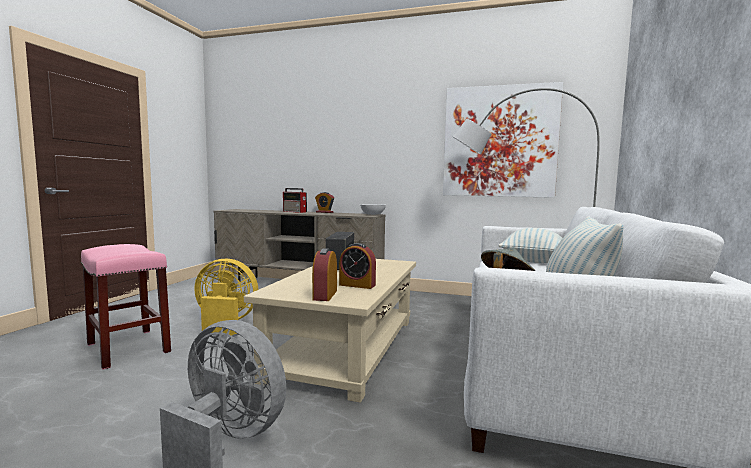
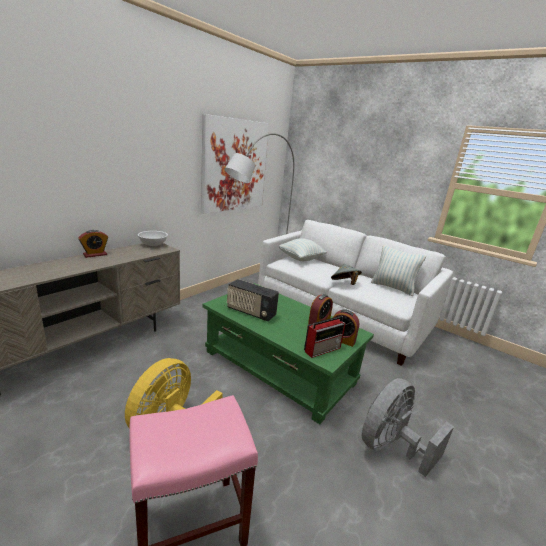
camera: 70 degrees left, 15 degrees up
beige coffee table [244,259,416,403] -> green coffee table [202,283,374,424]
radio [283,188,307,213] -> radio moved to [304,316,345,358]

